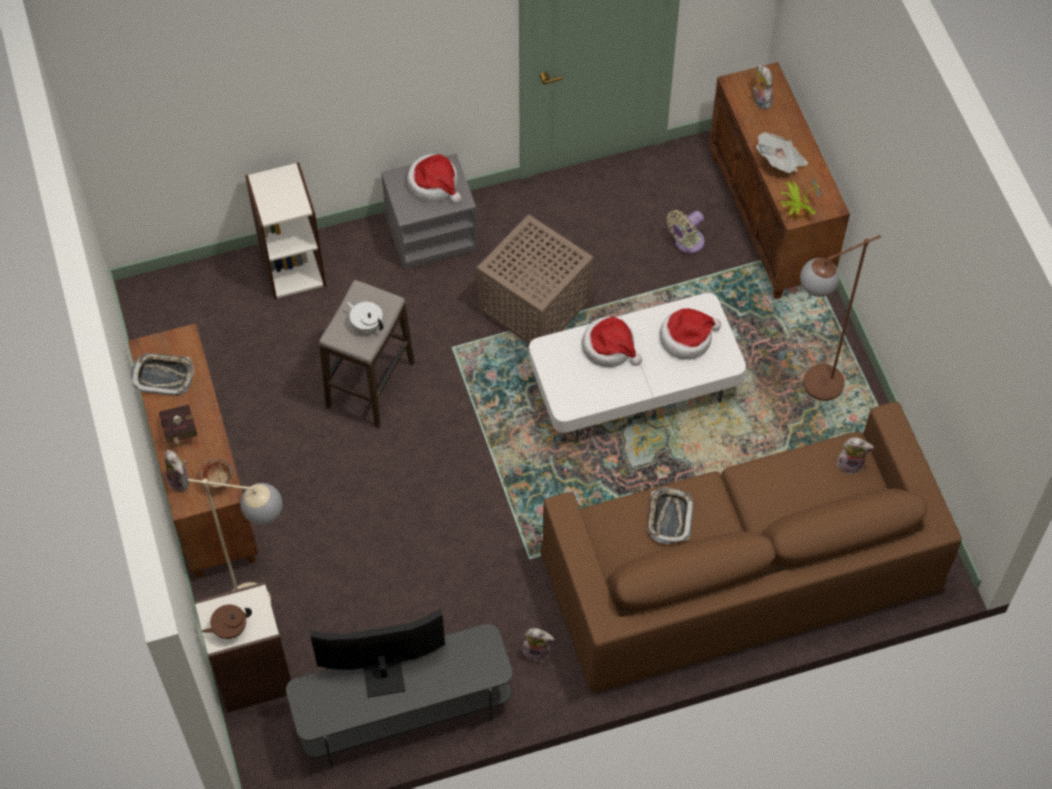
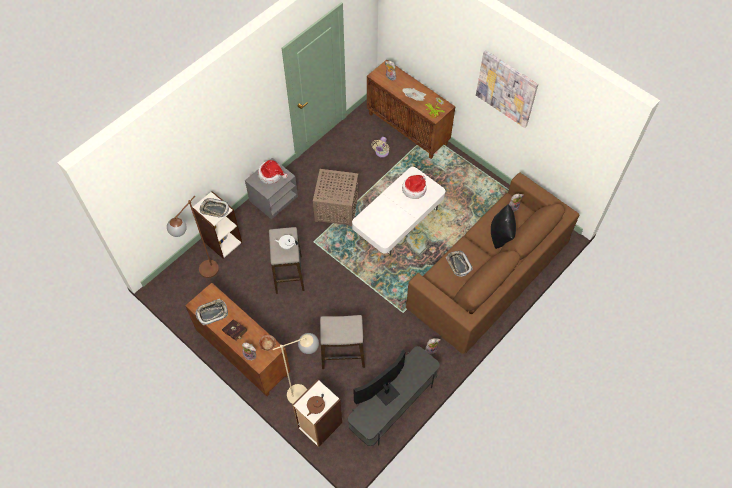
camera: 30 degrees left, 0 degrees up
hat [582,317,642,367] -> none
brown floor lamp [800,235,881,401] -> brown floor lamp moved to [167,196,219,278]
none -> tray [199,198,229,218]
none -> stool [320,315,365,369]
none -> picture [476,50,538,128]
none -> black pillow [491,204,516,249]

